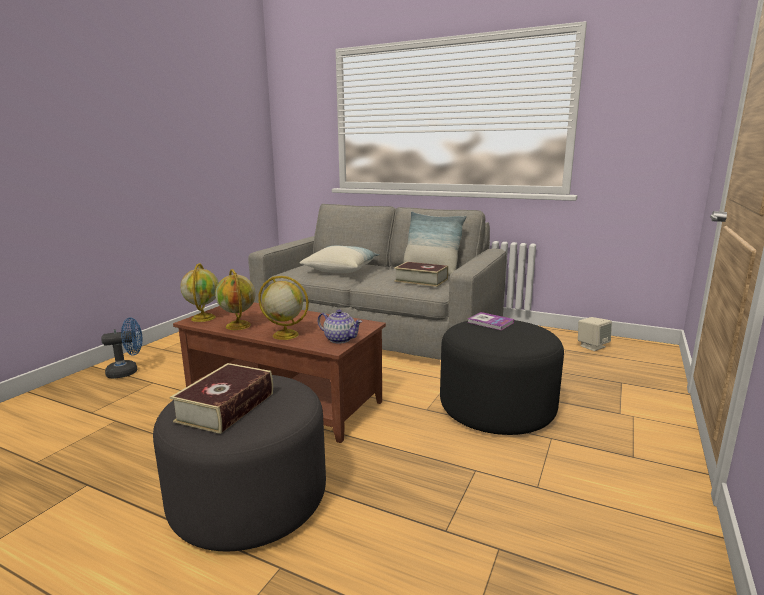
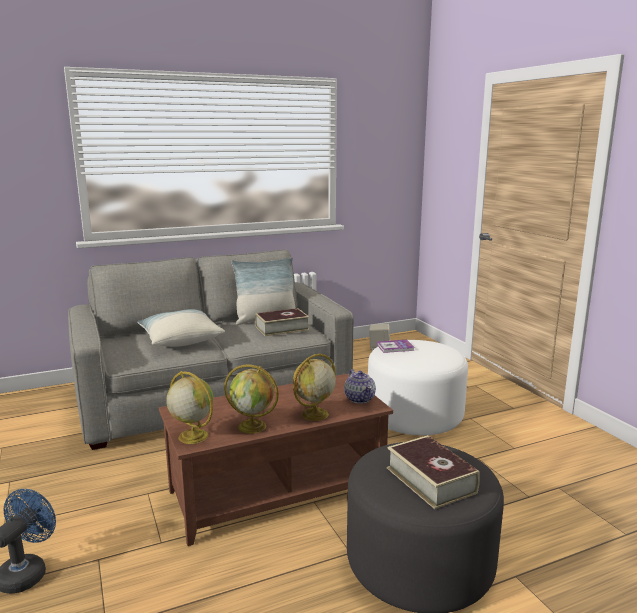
camera: 50 degrees left, 0 degrees up
teapot [318,310,362,343] -> teapot turned 90 degrees clockwise [344,369,376,404]
black ottoman [440,320,564,435] -> white ottoman [368,340,468,435]

